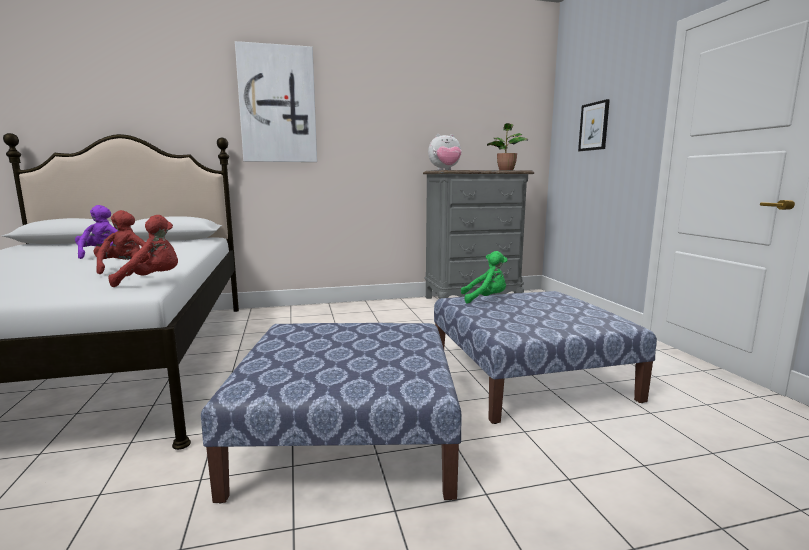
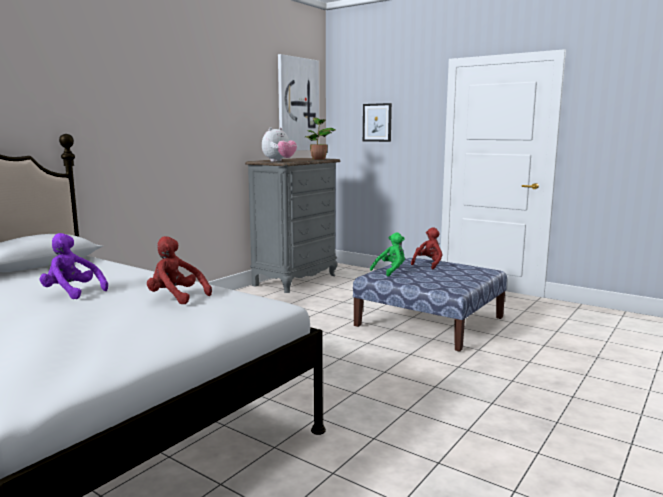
camera: 40 degrees left, 0 degrees up
red plush toy [108,215,178,287] -> red plush toy moved to [411,227,442,269]
ottoman [201,323,462,503] -> none
picture [235,41,317,162] -> picture moved to [278,54,319,151]

